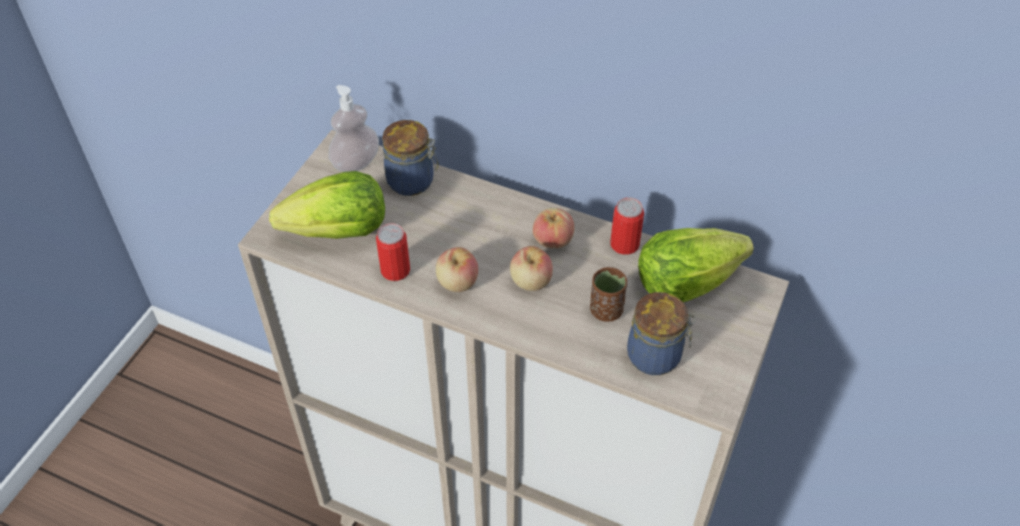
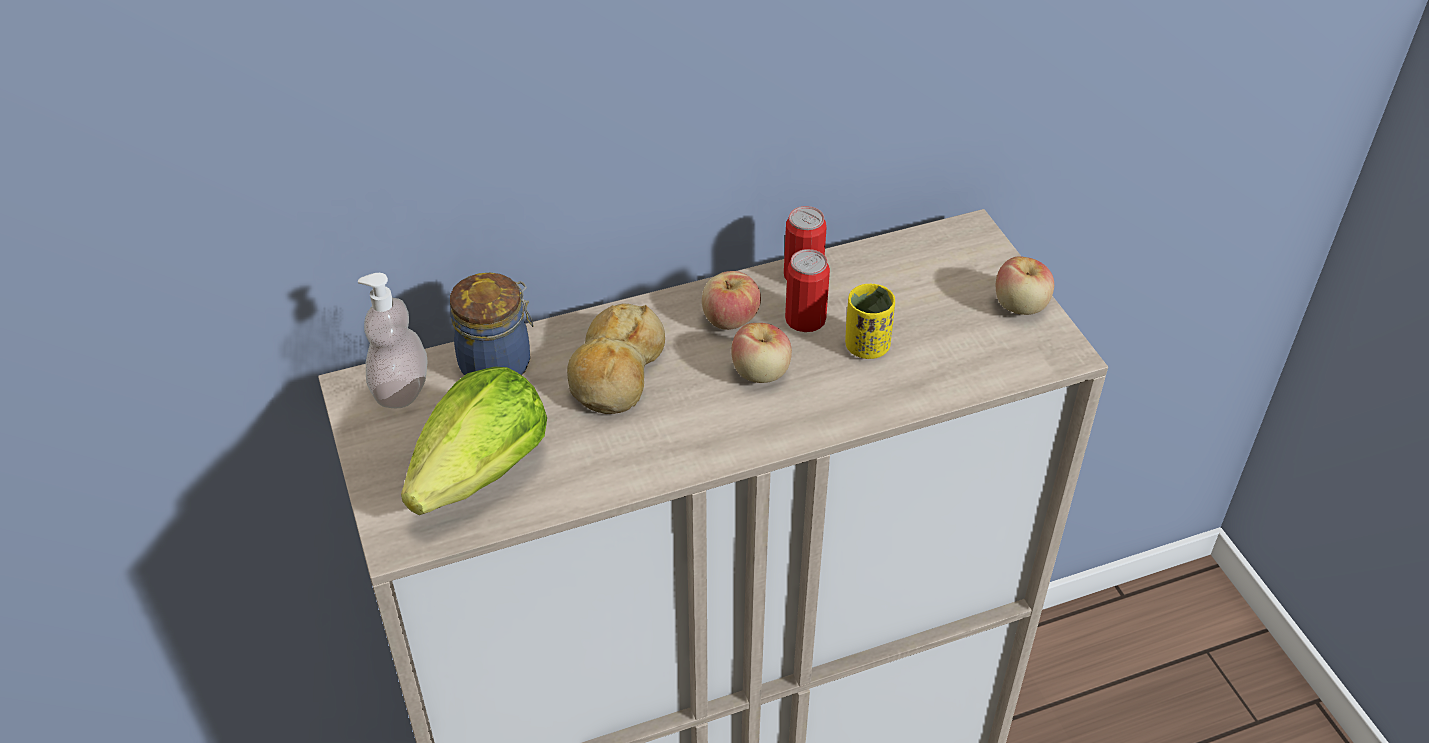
camera: 45 degrees left, 5 degrees down
can [376,223,410,281] -> can moved to [785,249,830,332]
apple [436,247,478,292] -> apple moved to [996,256,1054,315]
brown cup [590,267,627,322] -> yellow cup [845,284,895,359]
jar [627,292,695,375] -> none
lettuce [638,228,754,302] -> none
none -> bread [567,303,665,414]

